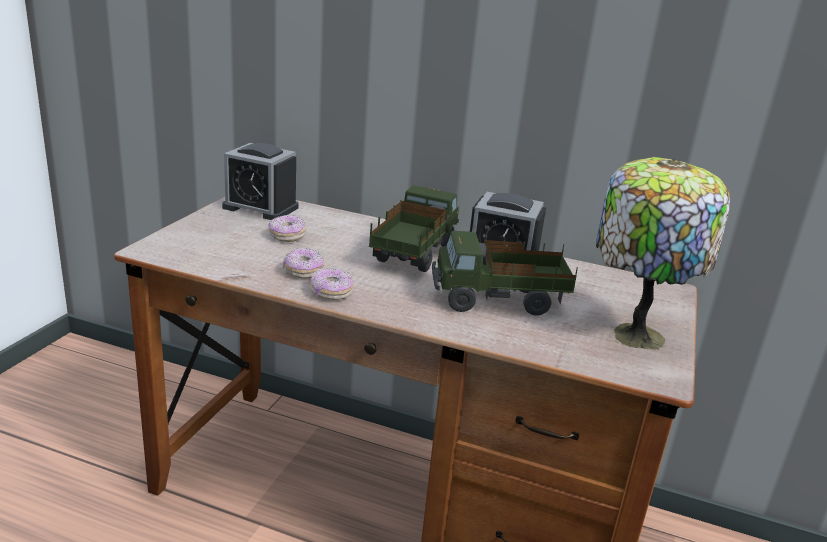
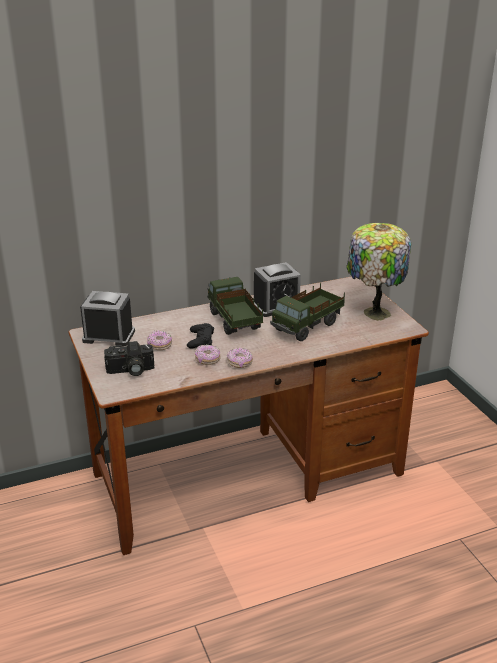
camera: 40 degrees left, 5 degrees up
alarm clock [222,143,298,220] -> alarm clock turned 150 degrees counterclockwise [80,291,135,346]
none -> camera [104,341,154,376]
none -> black game controller [187,323,214,348]

